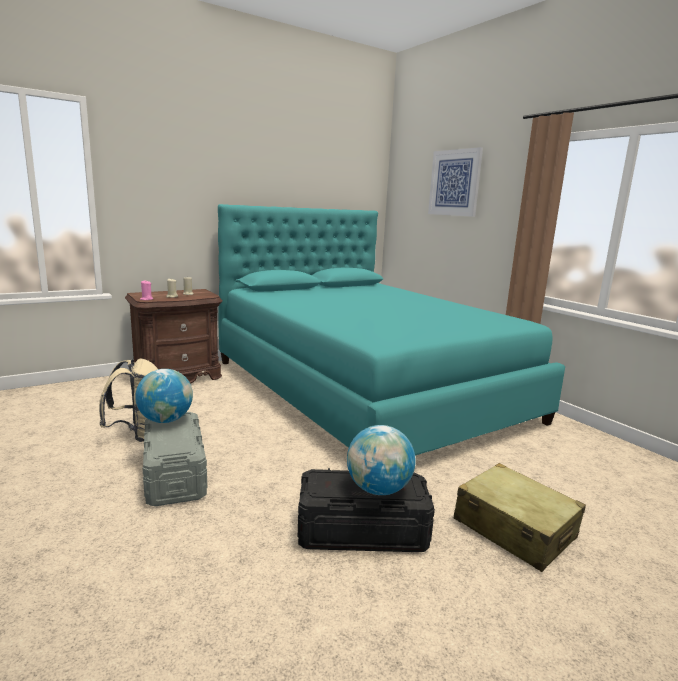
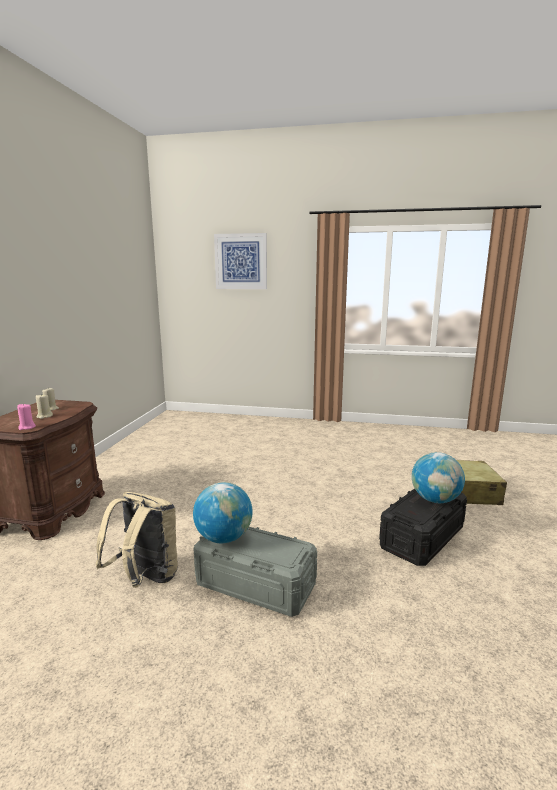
camera: 45 degrees left, 0 degrees up
turquoise bed [218,204,565,456] -> none

